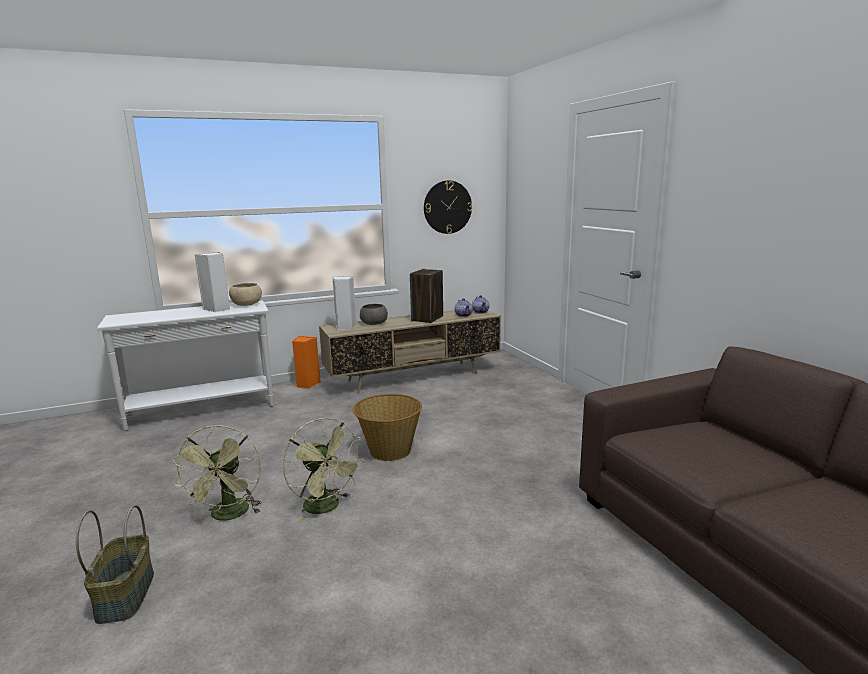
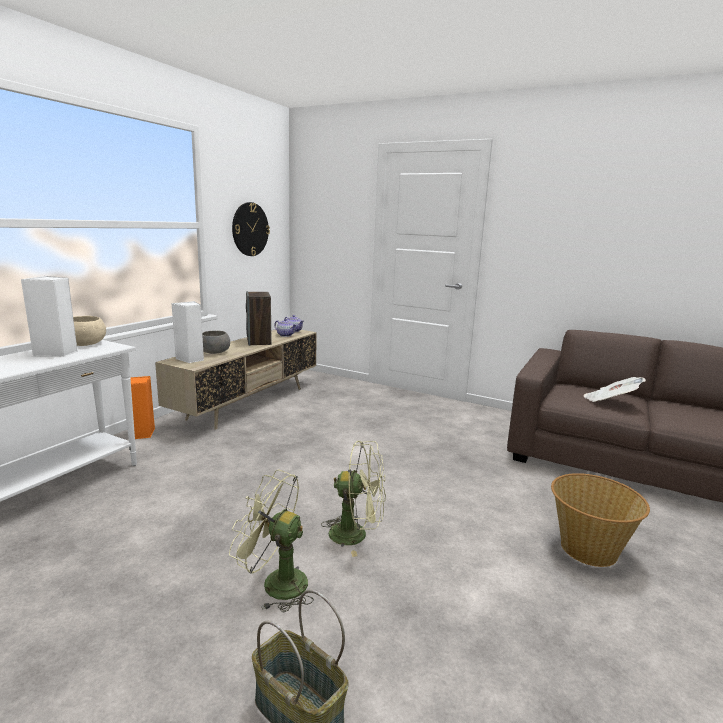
camera: 40 degrees left, 0 degrees up
green fan [172,425,262,521] -> green fan turned 150 degrees clockwise [229,470,314,613]
basket [353,394,422,461] -> basket moved to [551,473,650,567]
none -> newspaper [583,377,646,402]

